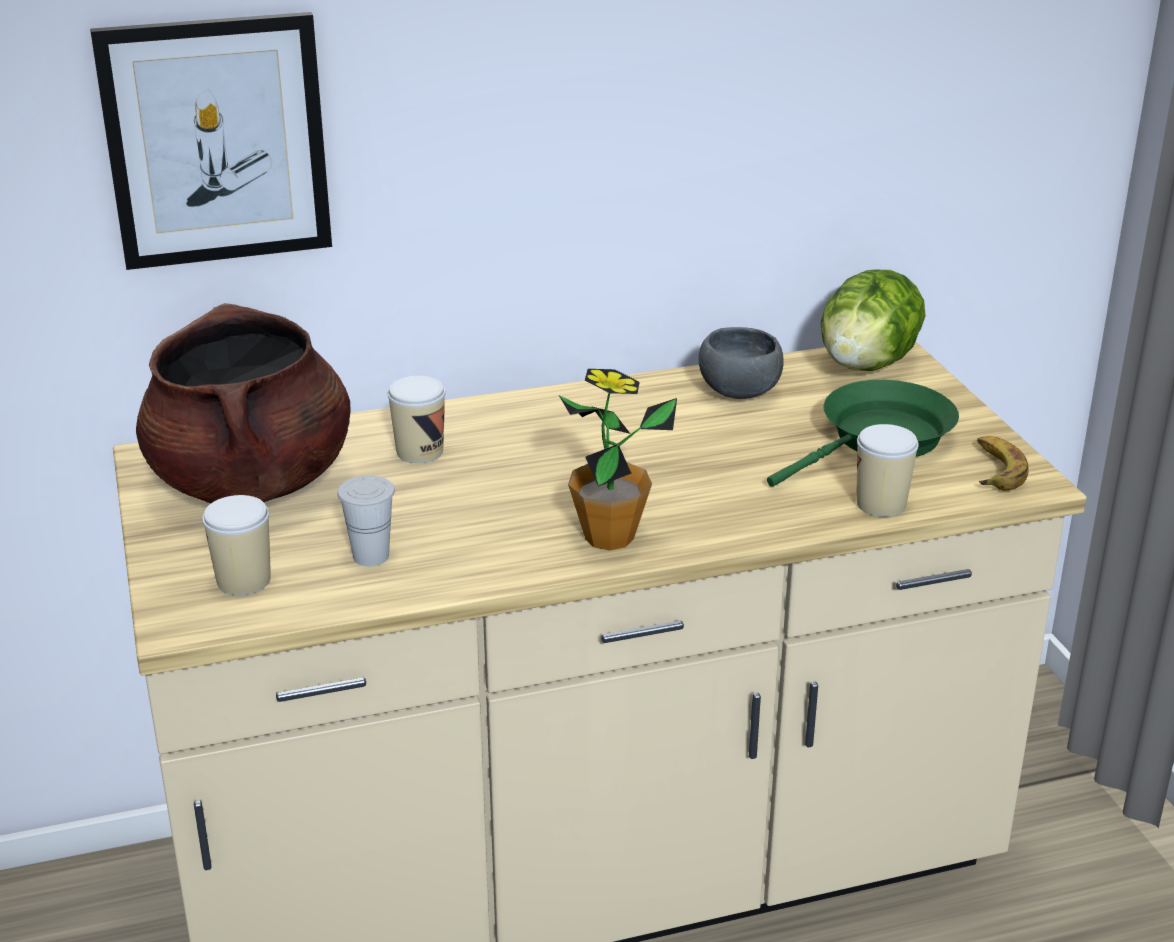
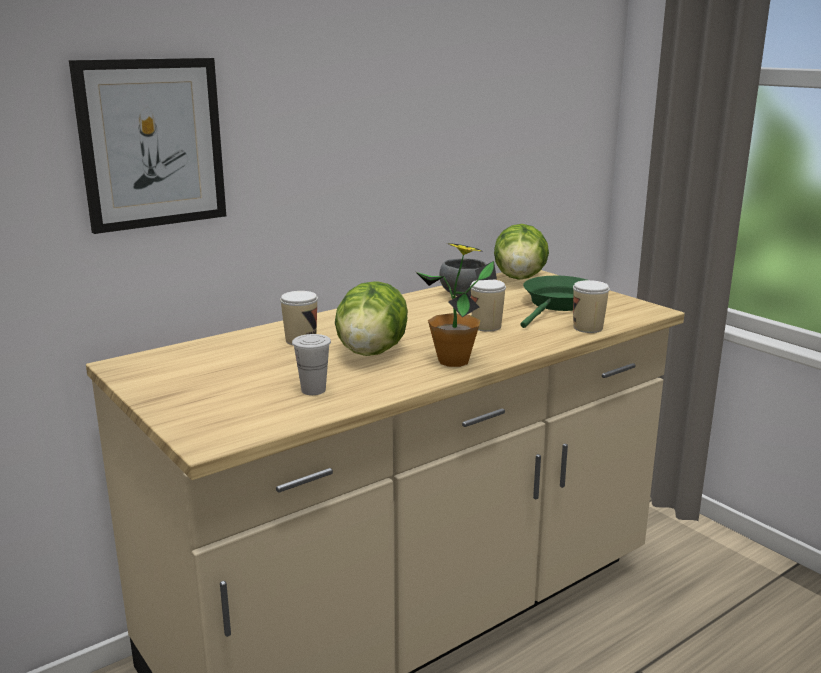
camera: 20 degrees left, 10 degrees down
brown cooking pot [136,303,351,503] -> none
cup [202,495,271,595] -> cup moved to [470,280,506,332]
banana [977,436,1029,491] -> none
none -> lettuce [335,281,408,356]

